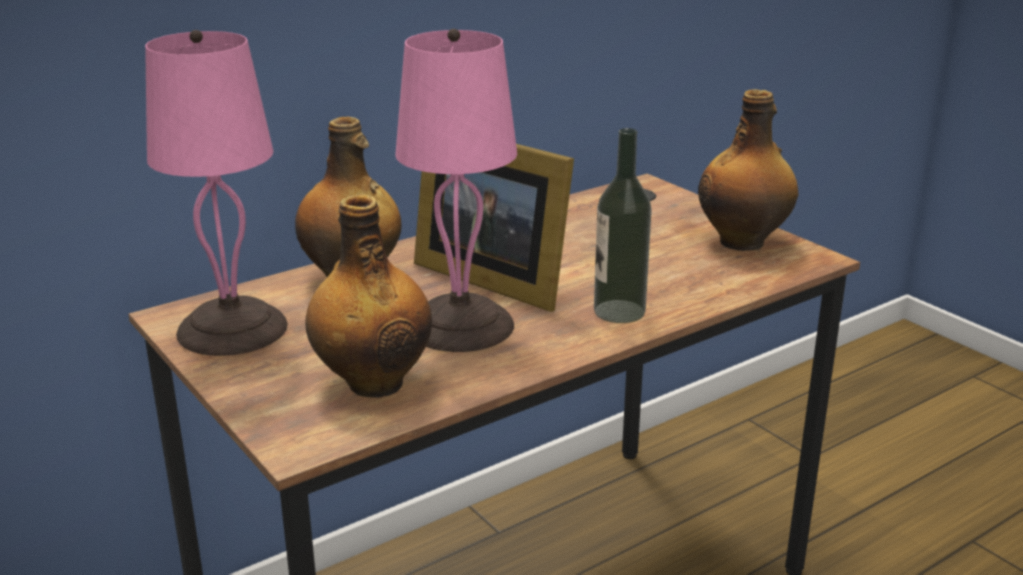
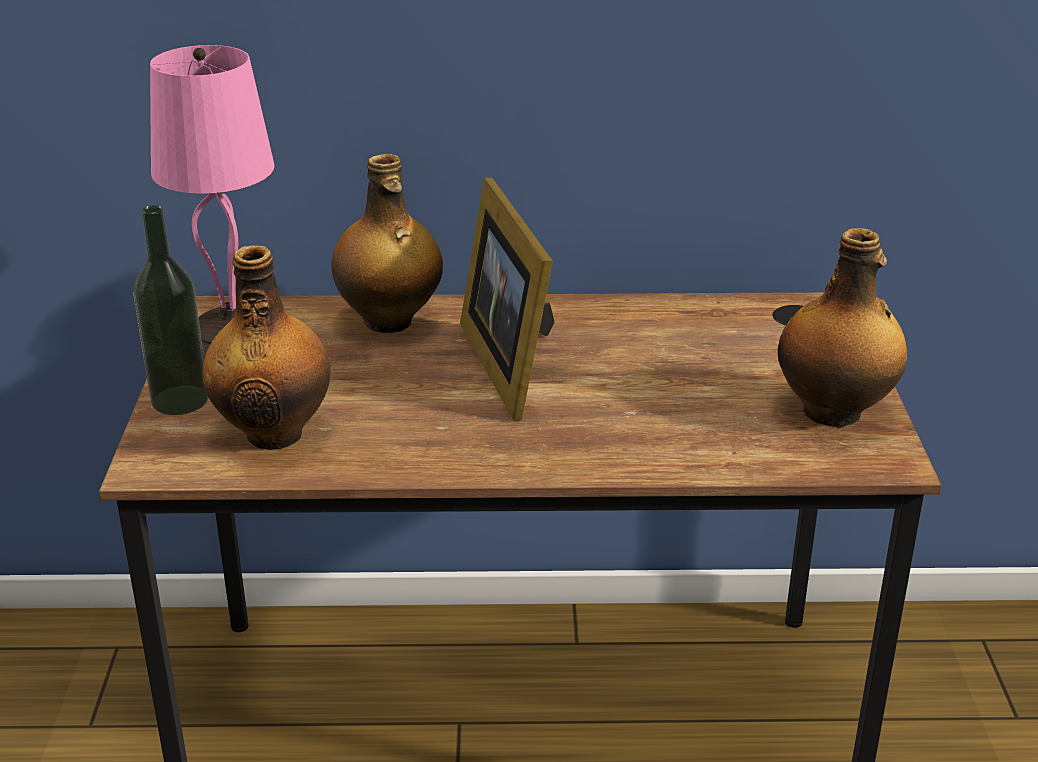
camera: 35 degrees right, 5 degrees up
pink table lamp [395,29,517,352] -> none
bottle [594,128,652,323] -> bottle moved to [134,205,208,415]

